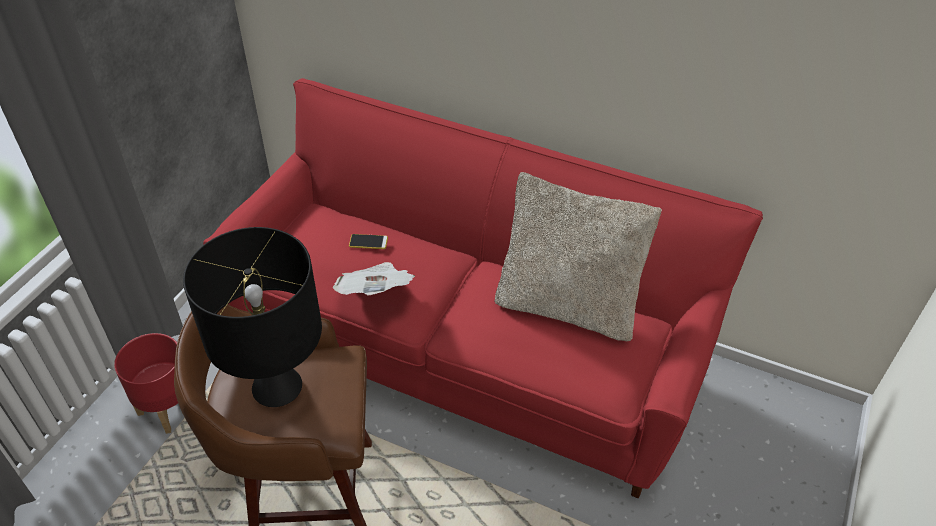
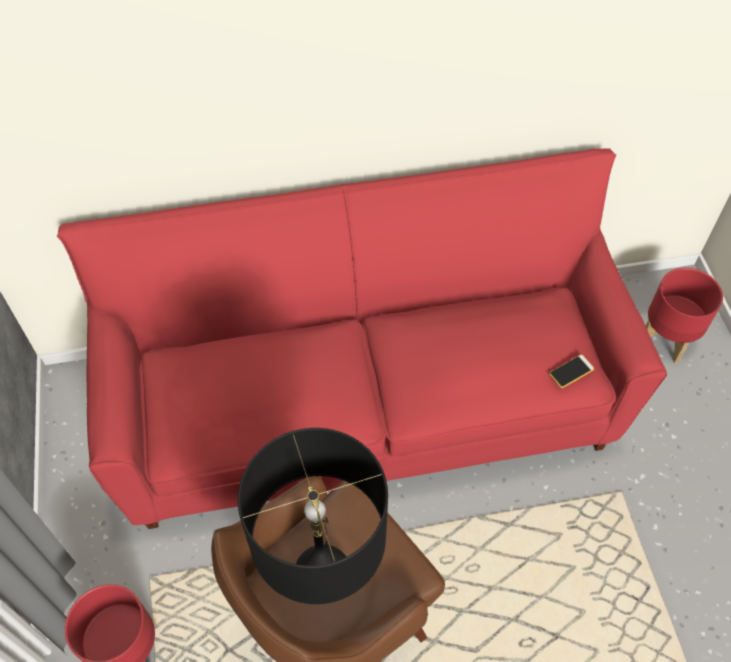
camera: 35 degrees left, 10 degrees up
newspaper [332,262,415,295] -> none
phone [349,234,388,249] -> phone moved to [549,355,594,388]
beige pillow [495,172,662,341] -> none
none -> red planter [646,268,723,363]

